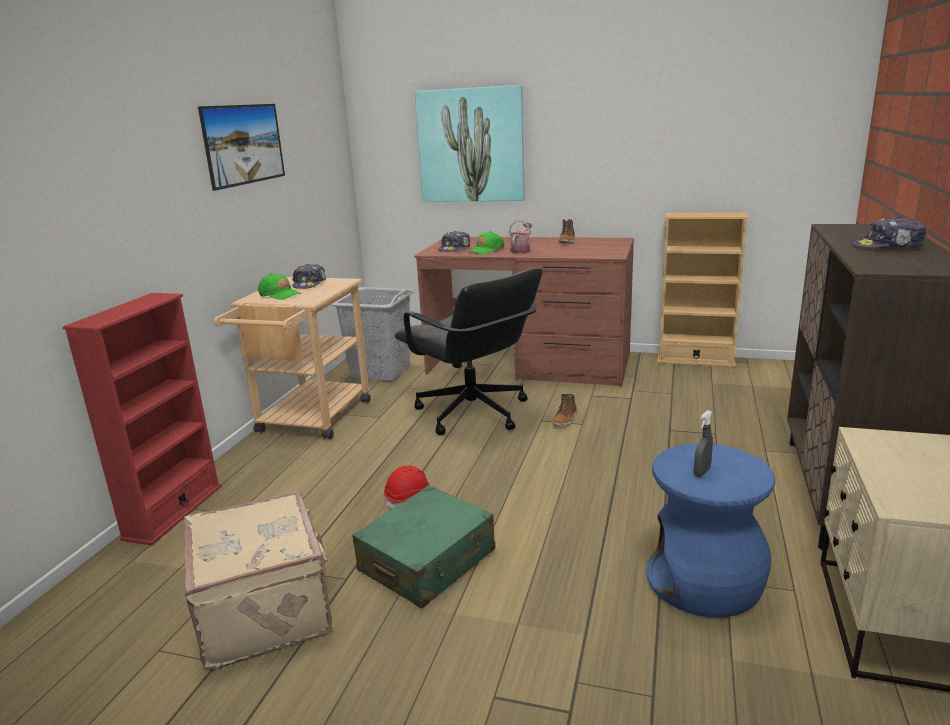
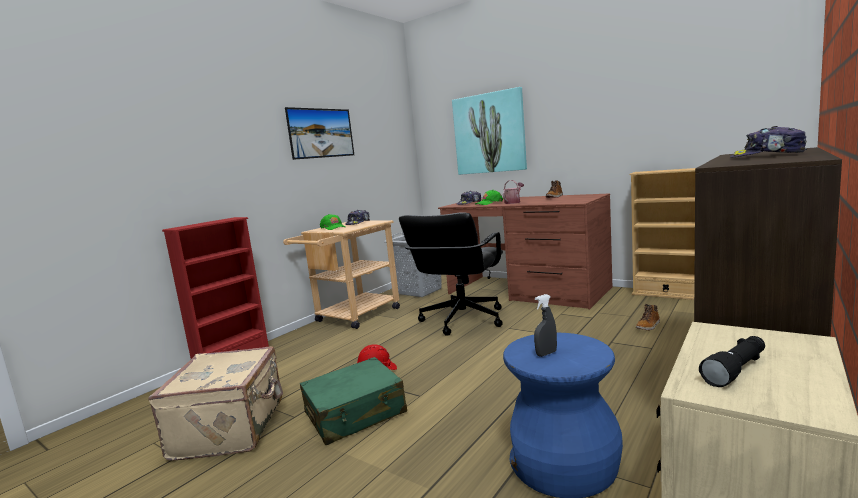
camera: 20 degrees right, 10 degrees down
black office chair [395,268,542,435] -> black office chair turned 45 degrees clockwise [399,212,503,336]
boot [552,393,577,427] -> boot moved to [636,304,660,330]
none -> black flashlight [699,336,765,387]

